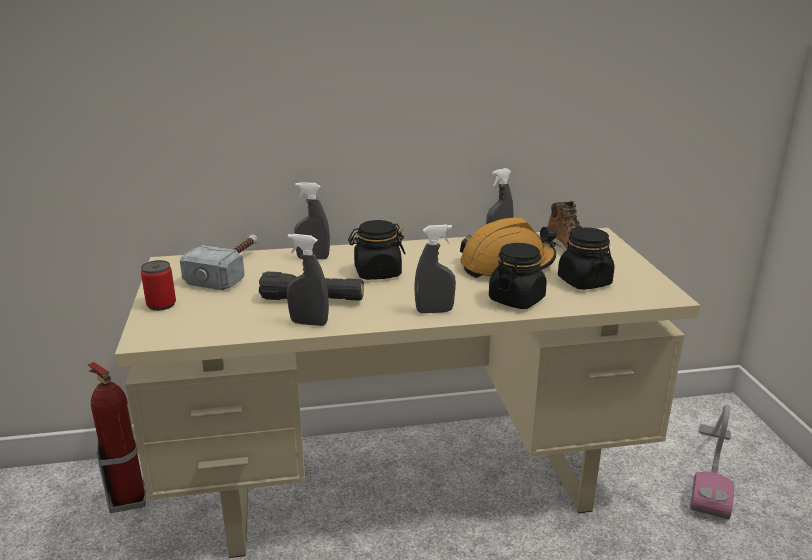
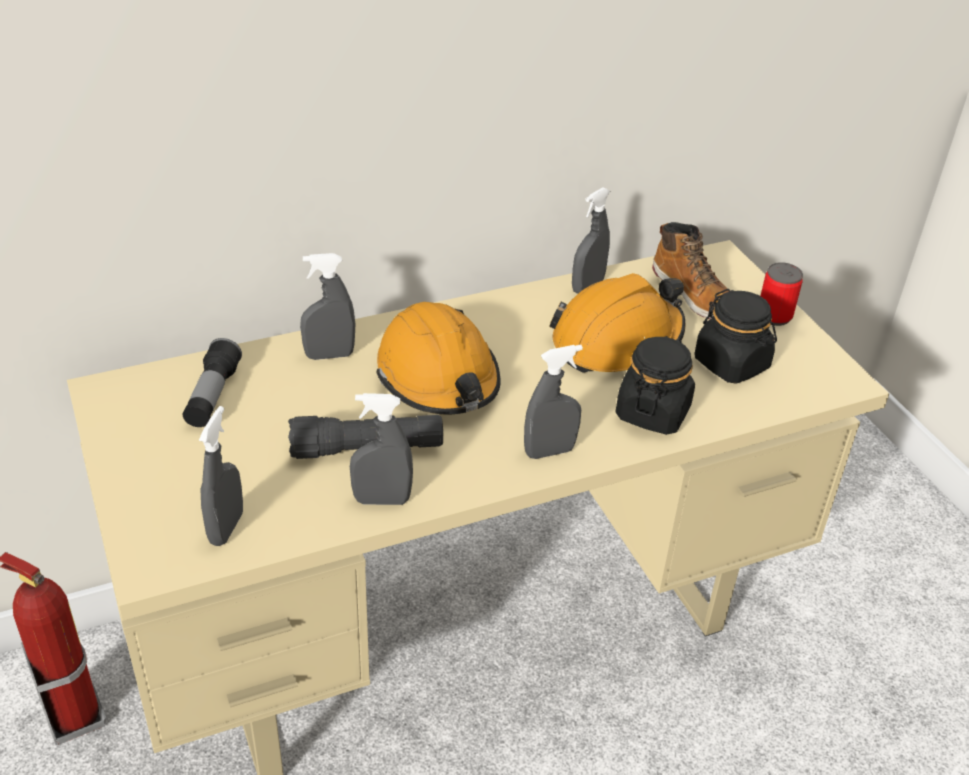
camera: 15 degrees left, 15 degrees up
can [141,260,176,311] -> can moved to [761,262,803,326]
hammer [180,235,258,290] -> flashlight [183,338,242,427]
black jar [348,220,406,280] -> orange hard hat [376,302,501,414]
vacuum cleaner [690,405,734,520] -> none
none -> grey spray bottle [199,406,243,546]

